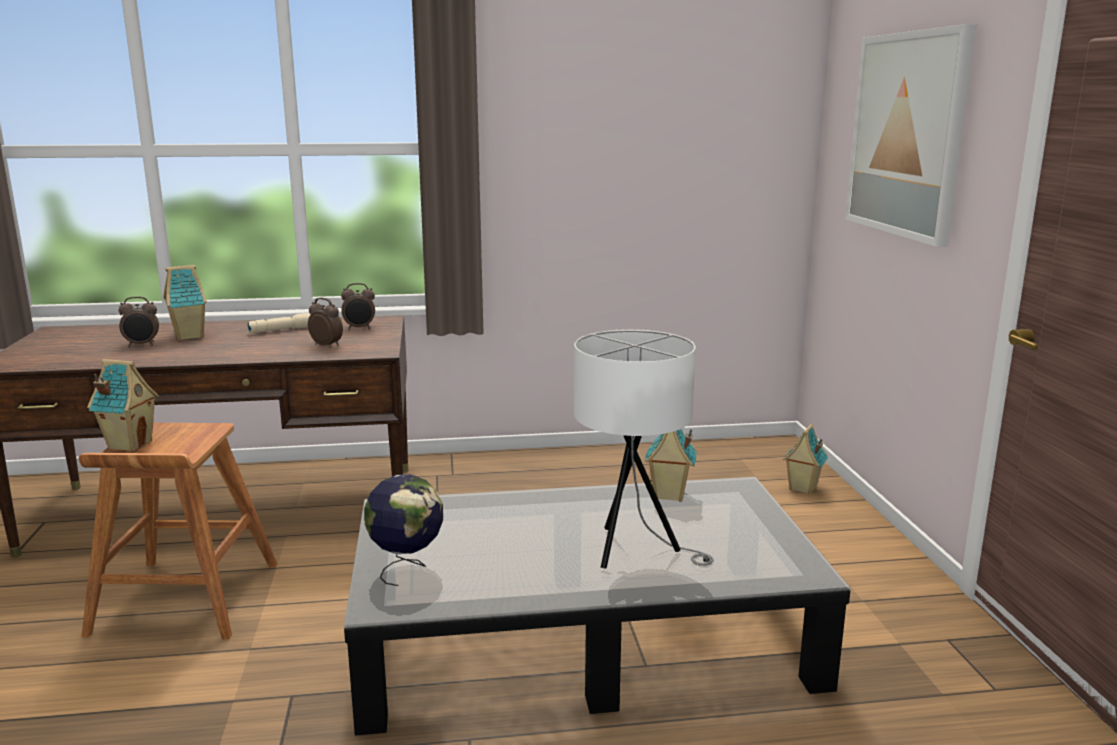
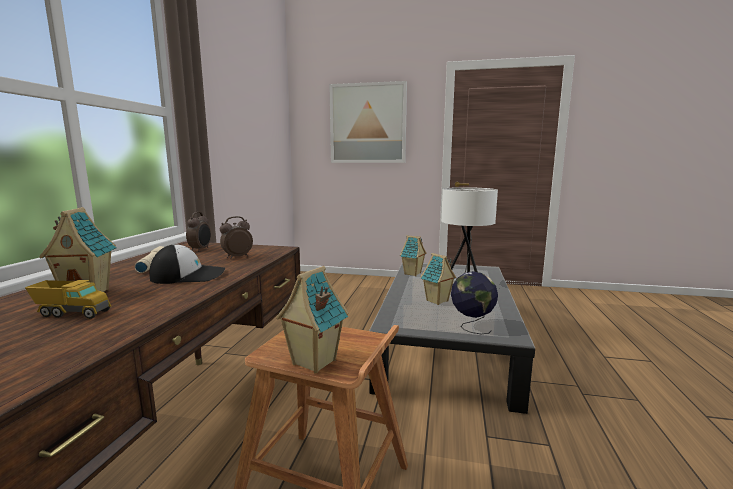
camera: 70 degrees left, 5 degrees down
alarm clock [119,296,159,347] -> toy truck [25,280,111,319]
toy house [783,424,828,494] -> toy house moved to [421,253,456,305]
none -> cap [149,244,225,284]

